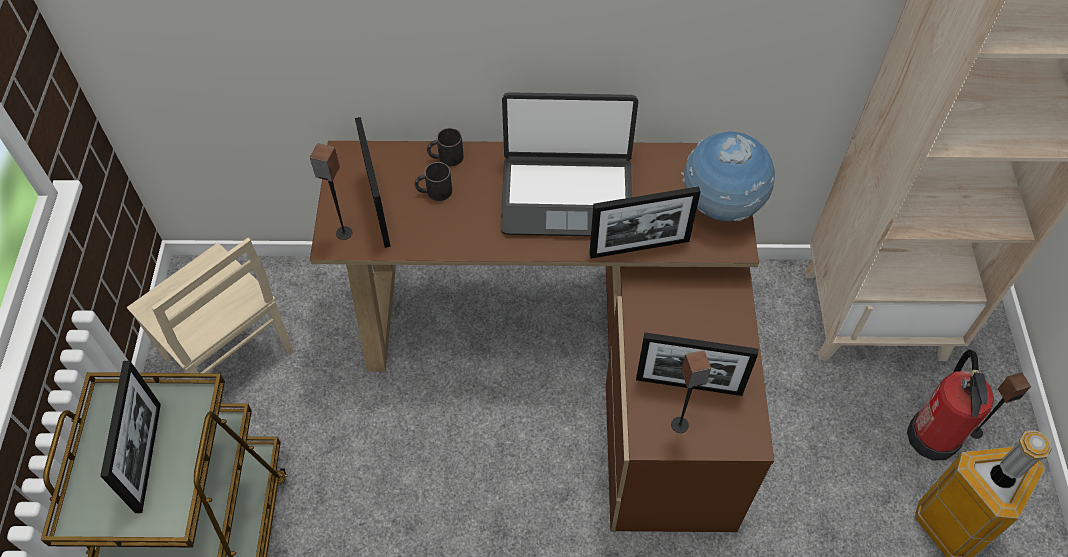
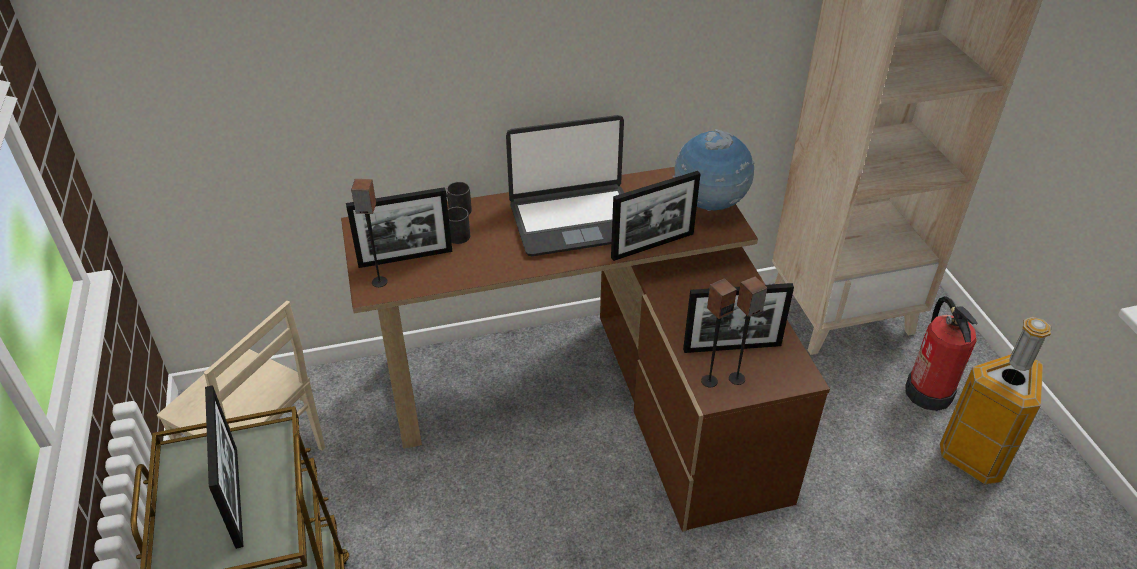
camera: 15 degrees left, 15 degrees down
picture frame [355,117,391,248] -> picture frame turned 105 degrees clockwise [346,187,452,268]
speaker [970,372,1031,439] -> speaker moved to [701,278,737,387]

